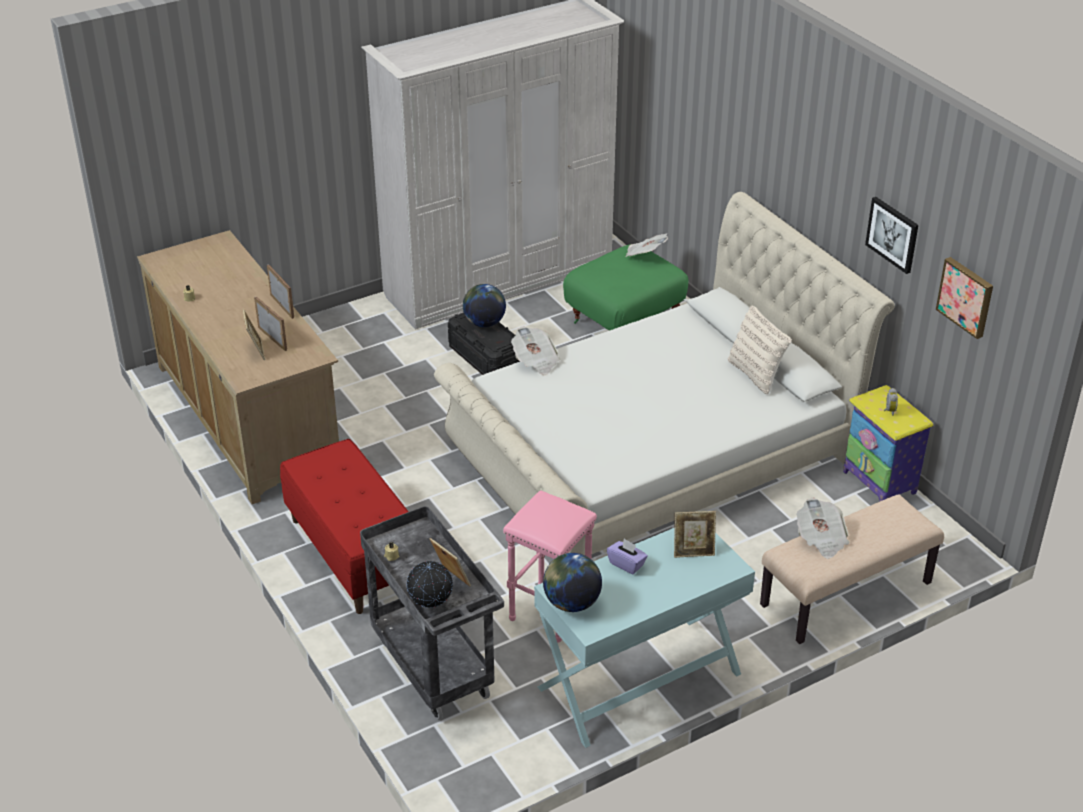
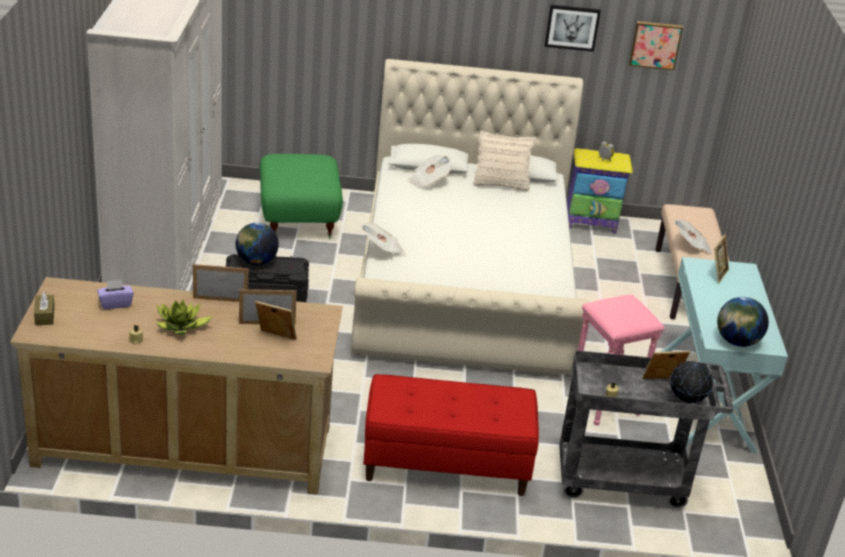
camera: 60 degrees left, 5 degrees down
purple tissue box [607,539,648,575] -> purple tissue box moved to [97,280,134,309]
newspaper [625,234,668,257] -> newspaper moved to [407,155,451,188]
none -> brown tissue box [34,291,55,325]
none -> potted plant [155,300,213,335]

